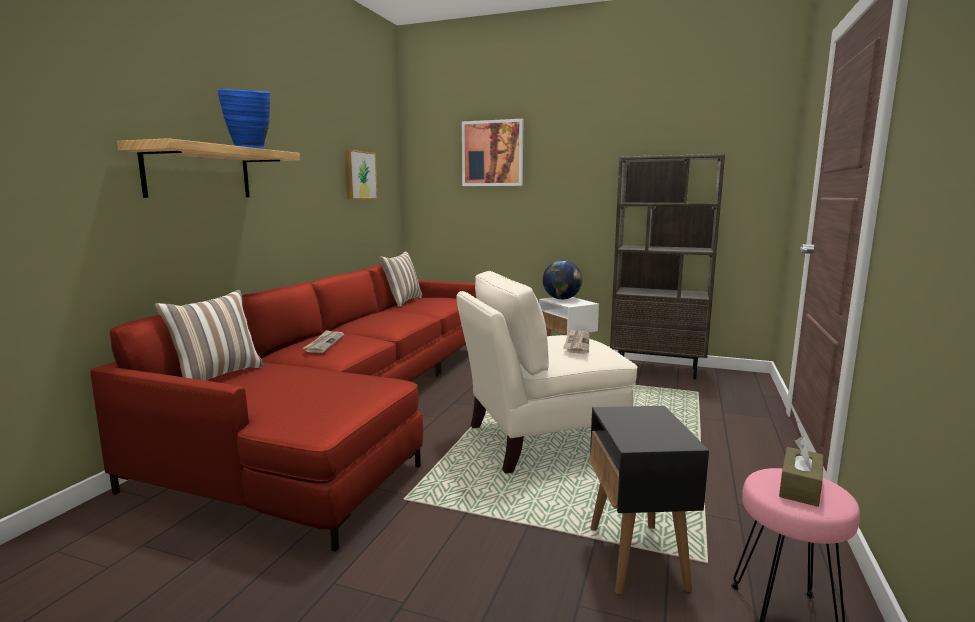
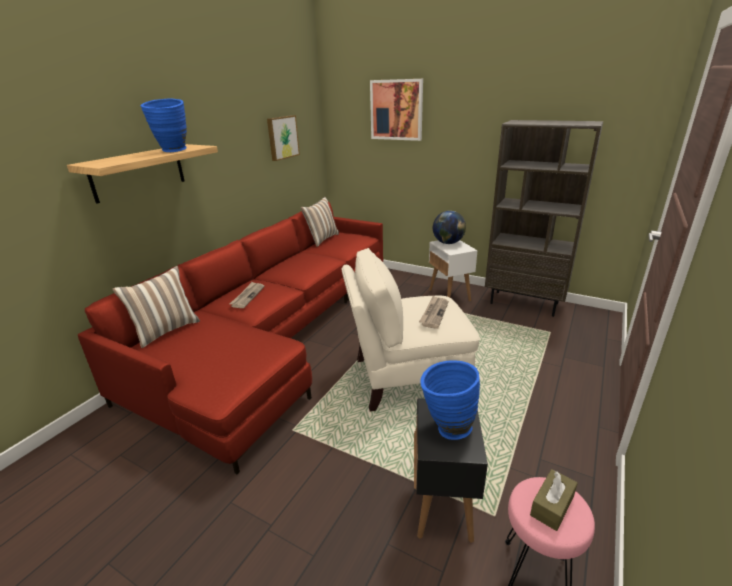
camera: 10 degrees right, 15 degrees up
none -> blue vase [420,360,480,440]

